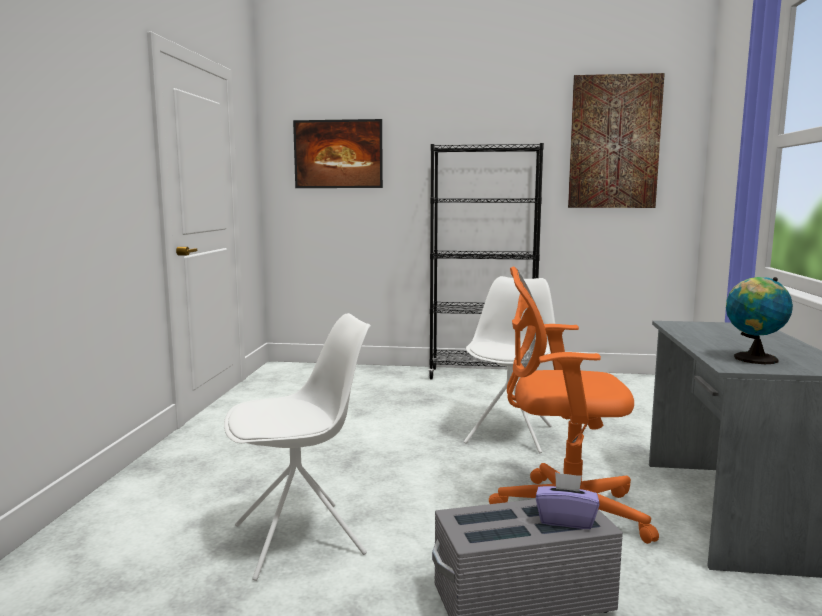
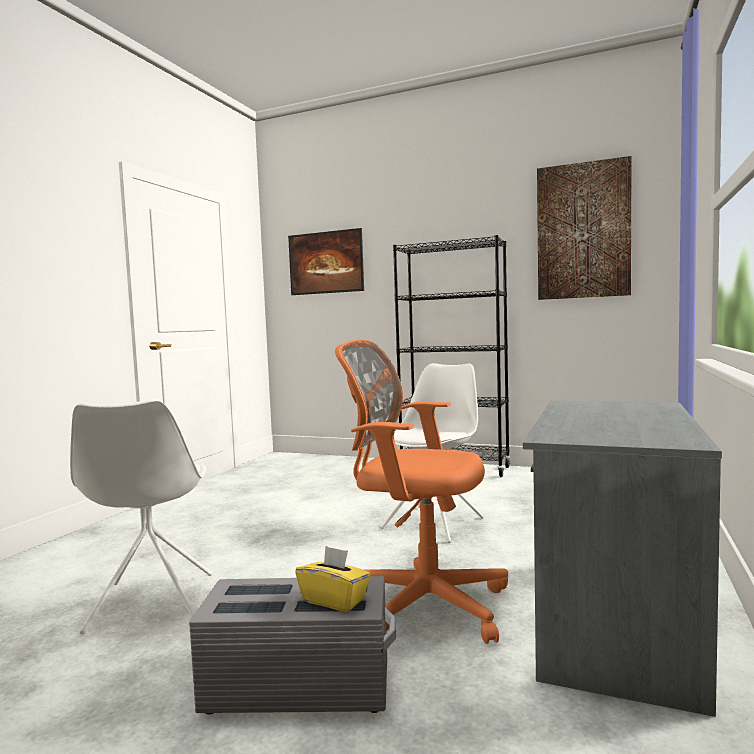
camera: 15 degrees right, 5 degrees down
white chair [224,313,371,581] -> white chair turned 90 degrees clockwise [70,399,212,634]
purple tissue box [536,472,600,529] -> yellow tissue box [295,546,371,612]
globe [726,277,793,364] -> none

